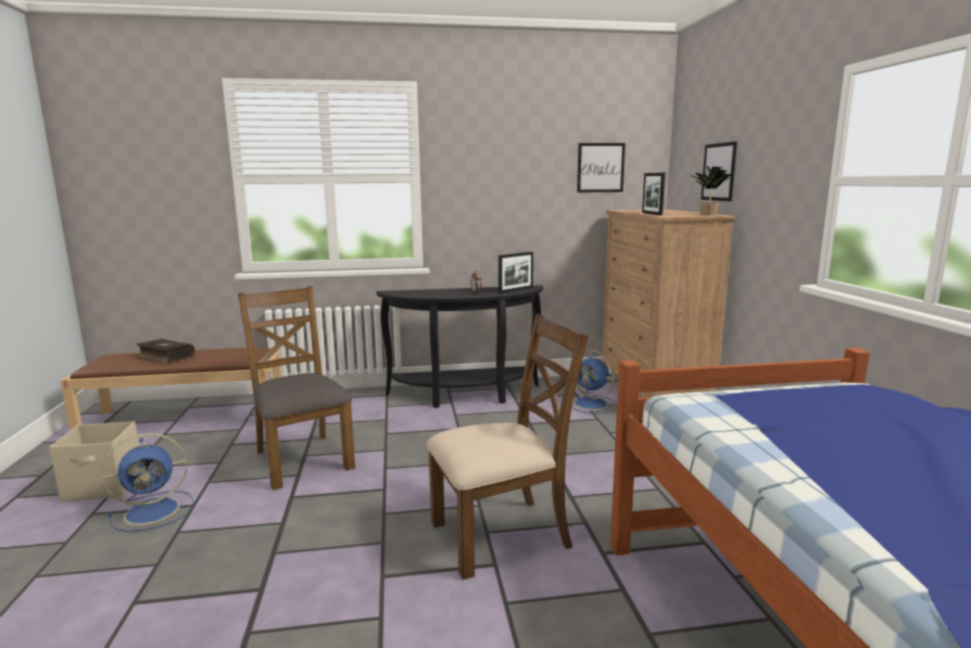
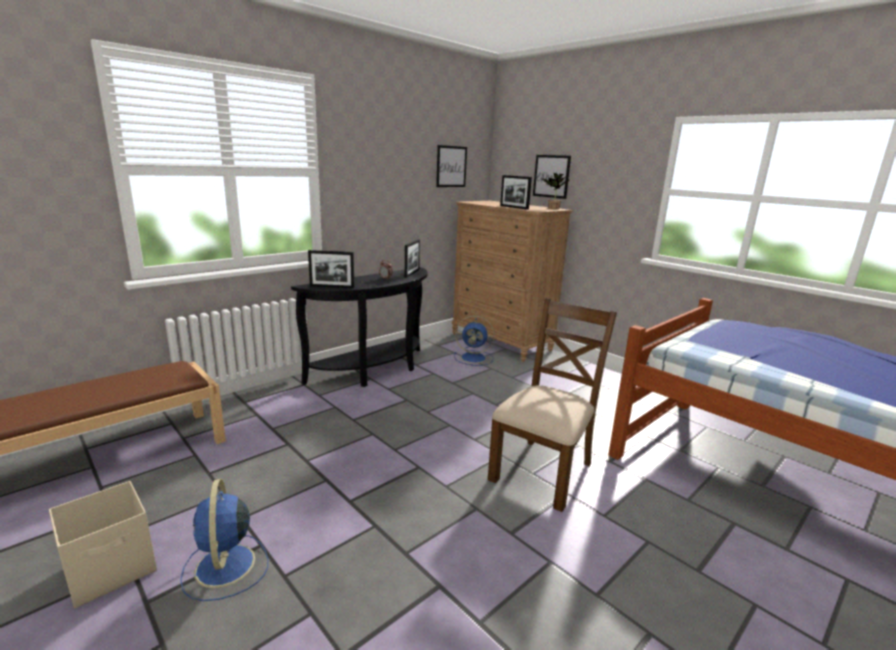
camera: 35 degrees left, 5 degrees up
blue fan [101,433,194,532] -> blue fan turned 135 degrees clockwise [180,479,268,601]
book [137,339,195,363] -> none
brown chair [238,286,355,490] -> none
none -> picture frame [308,250,354,288]

